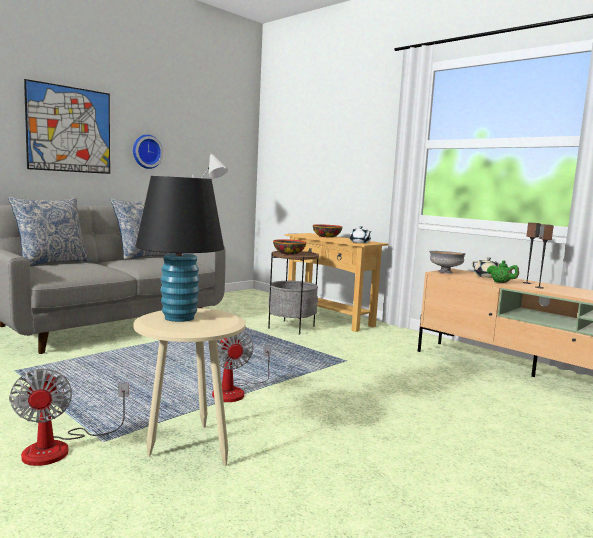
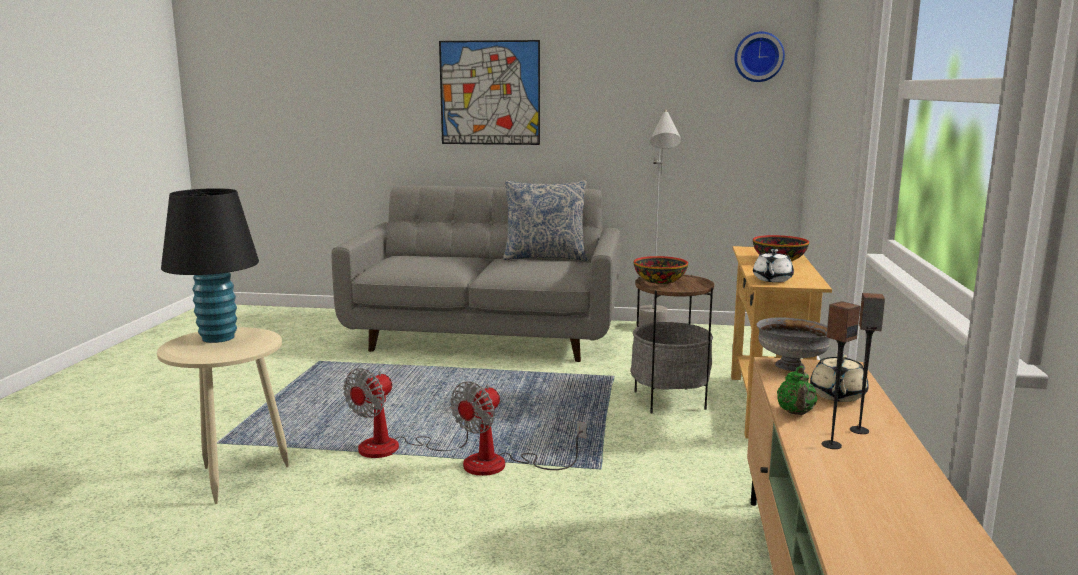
camera: 55 degrees right, 5 degrees up
pillow [8,197,91,266] -> none
fan [9,368,129,466] -> fan moved to [450,381,586,476]
wall clock [133,135,163,169] -> wall clock moved to [735,32,785,82]

